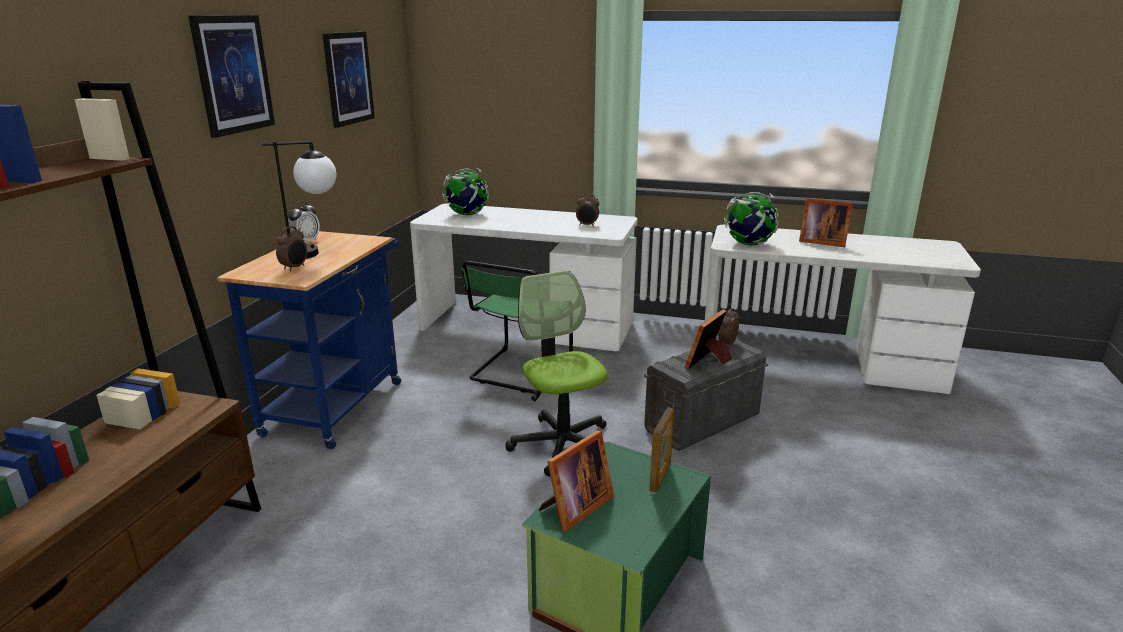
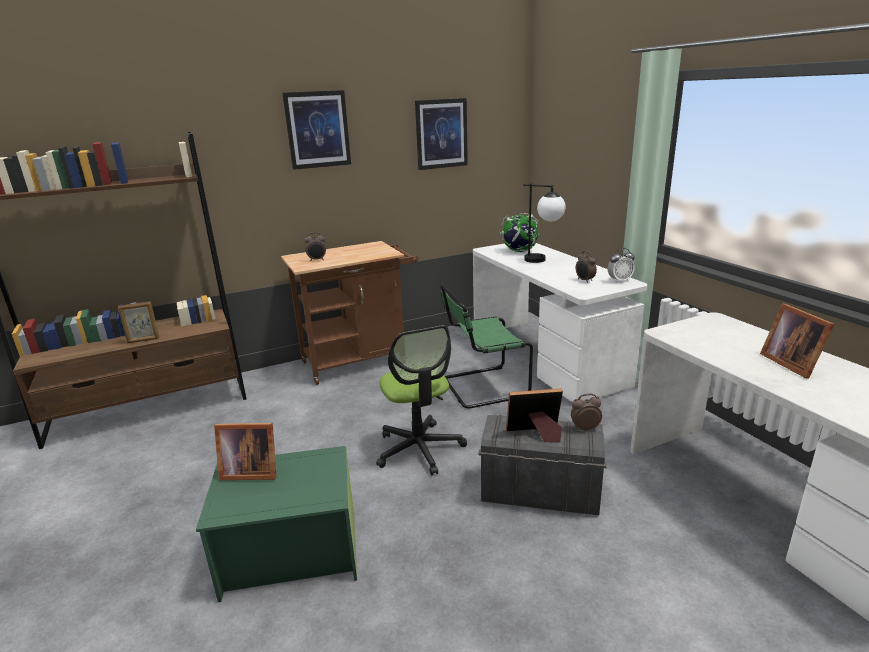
camera: 50 degrees right, 0 degrees up
blue cart [217,231,401,449] -> brown cart [281,241,418,385]
table lamp [262,141,336,259] -> table lamp moved to [523,183,566,263]
alarm clock [288,201,320,242] -> alarm clock moved to [607,248,635,283]
office chair [505,270,608,477] -> office chair turned 135 degrees clockwise [376,325,467,475]
picture frame [649,407,674,492] -> picture frame moved to [118,301,159,343]
globe [724,192,778,246] -> none

